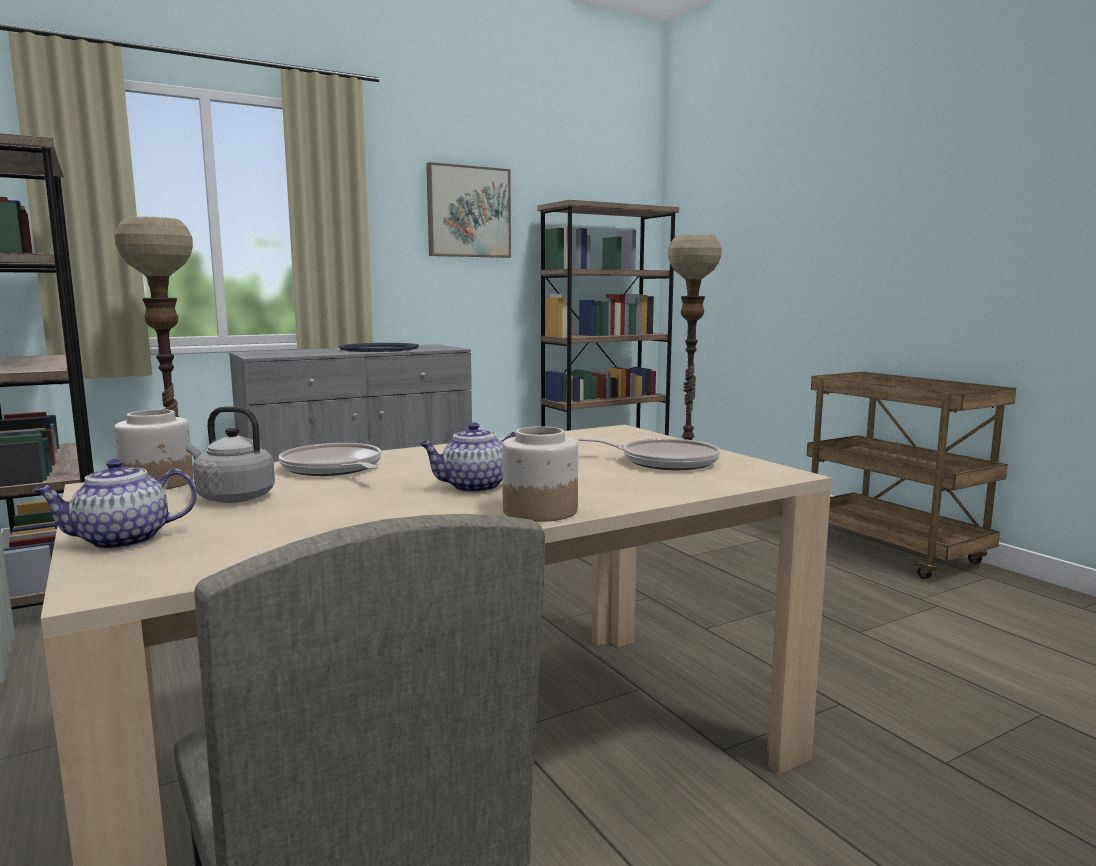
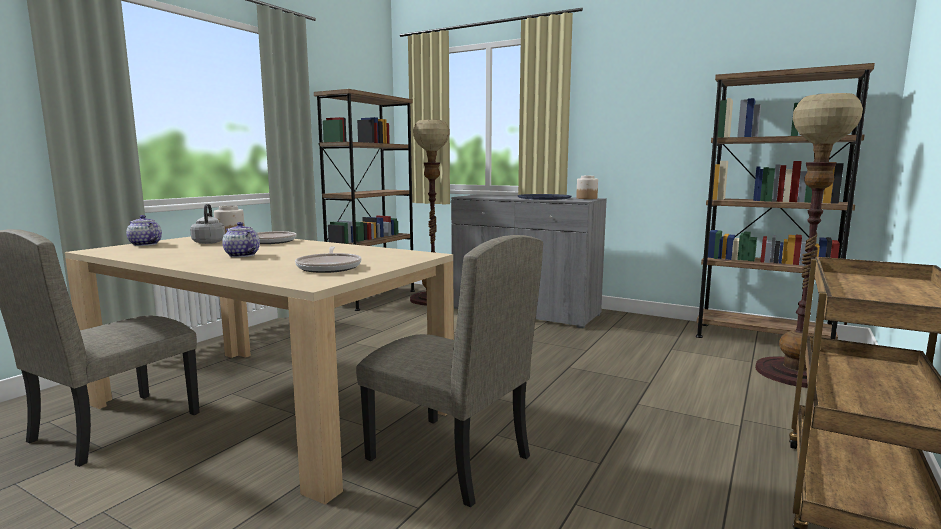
camera: 60 degrees right, 0 degrees up
picture [426,162,511,258] -> none
jar [502,426,578,522] -> jar moved to [576,176,598,199]
none -> beige chair [356,235,543,507]

